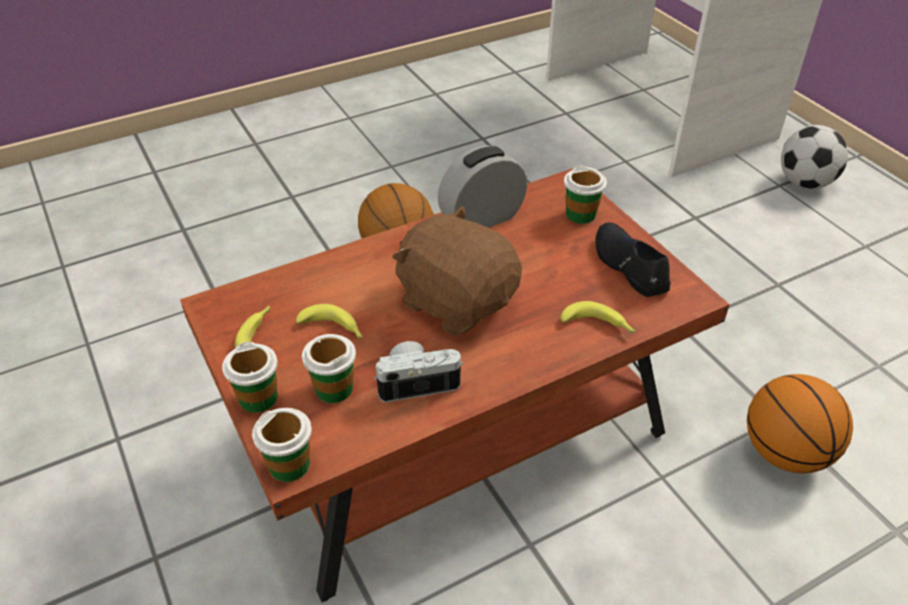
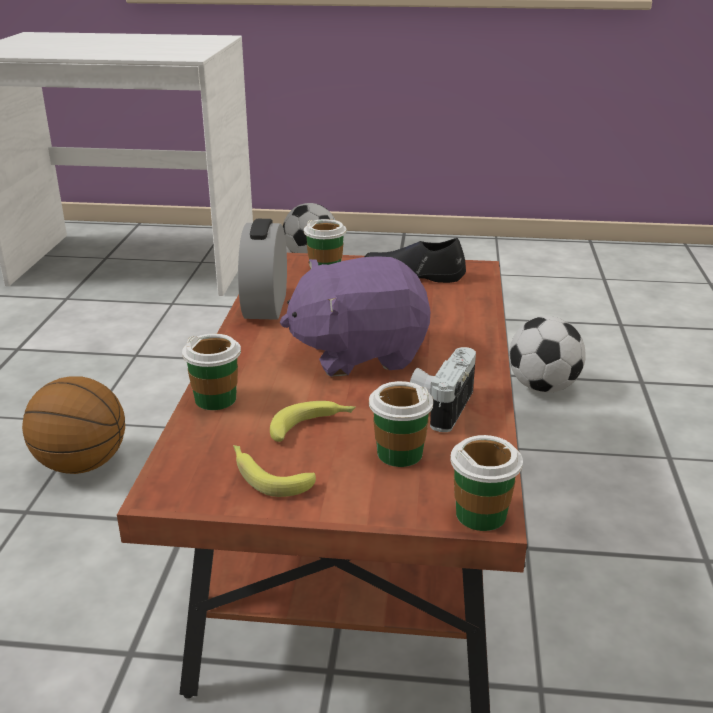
camera: 55 degrees left, 15 degrees down
cup [222,342,278,413] -> cup moved to [182,334,241,410]
brown plush toy [393,206,522,336] -> purple plush toy [280,256,431,377]
banana [561,301,636,333] -> none
basketball [747,374,853,473] -> football [509,316,586,393]

